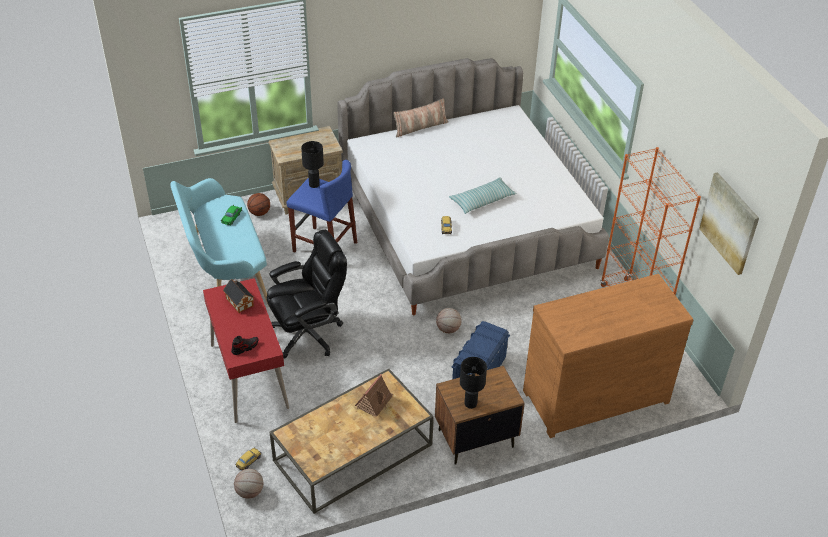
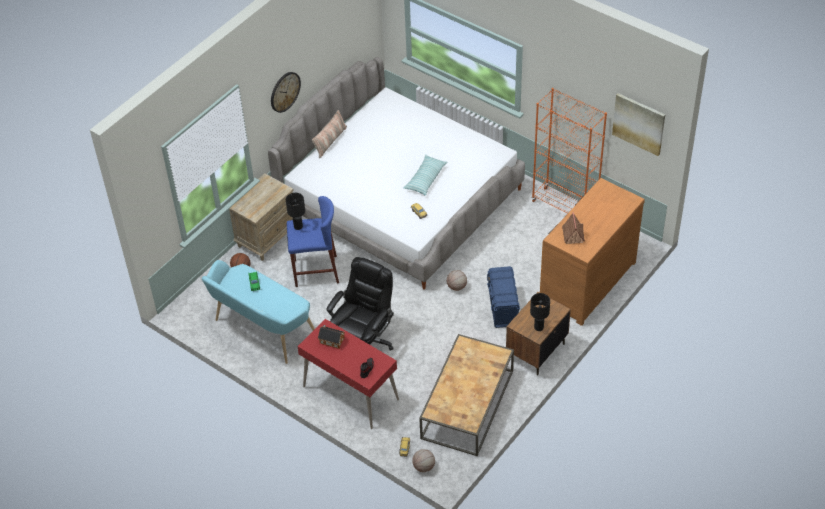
camera: 30 degrees left, 5 degrees up
toy house [355,374,393,417] -> toy house moved to [562,212,585,244]
none -> wall clock [271,72,301,113]

